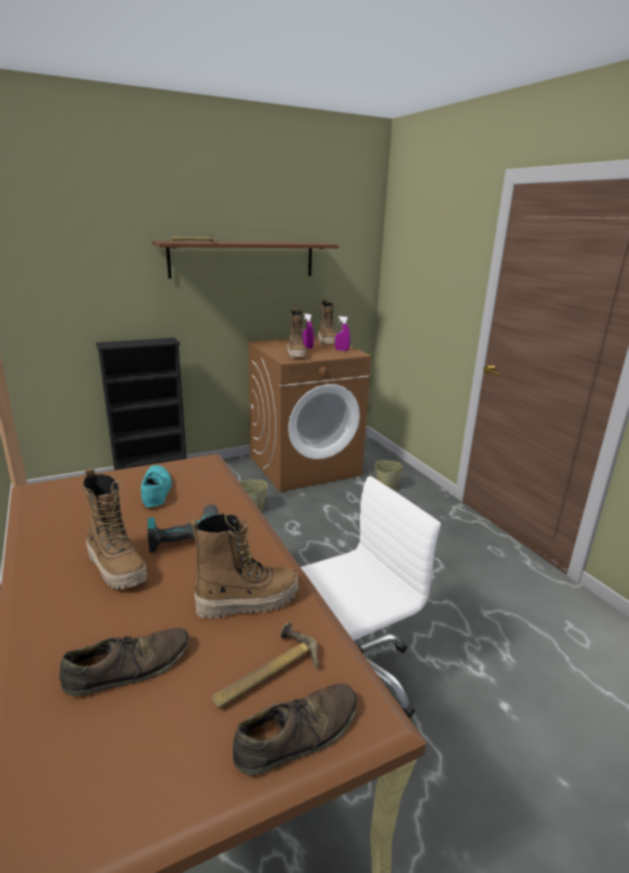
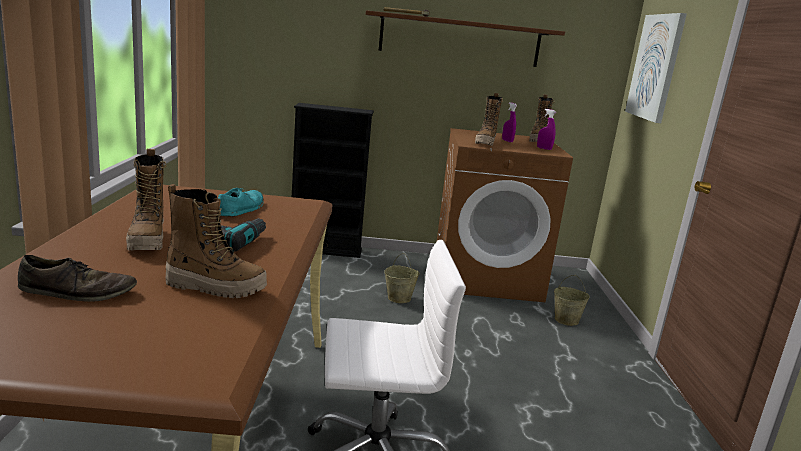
camera: 25 degrees right, 5 degrees down
hammer [212,622,318,708] -> none
brown shoe [232,683,357,775] -> none
none -> picture [625,13,687,123]

